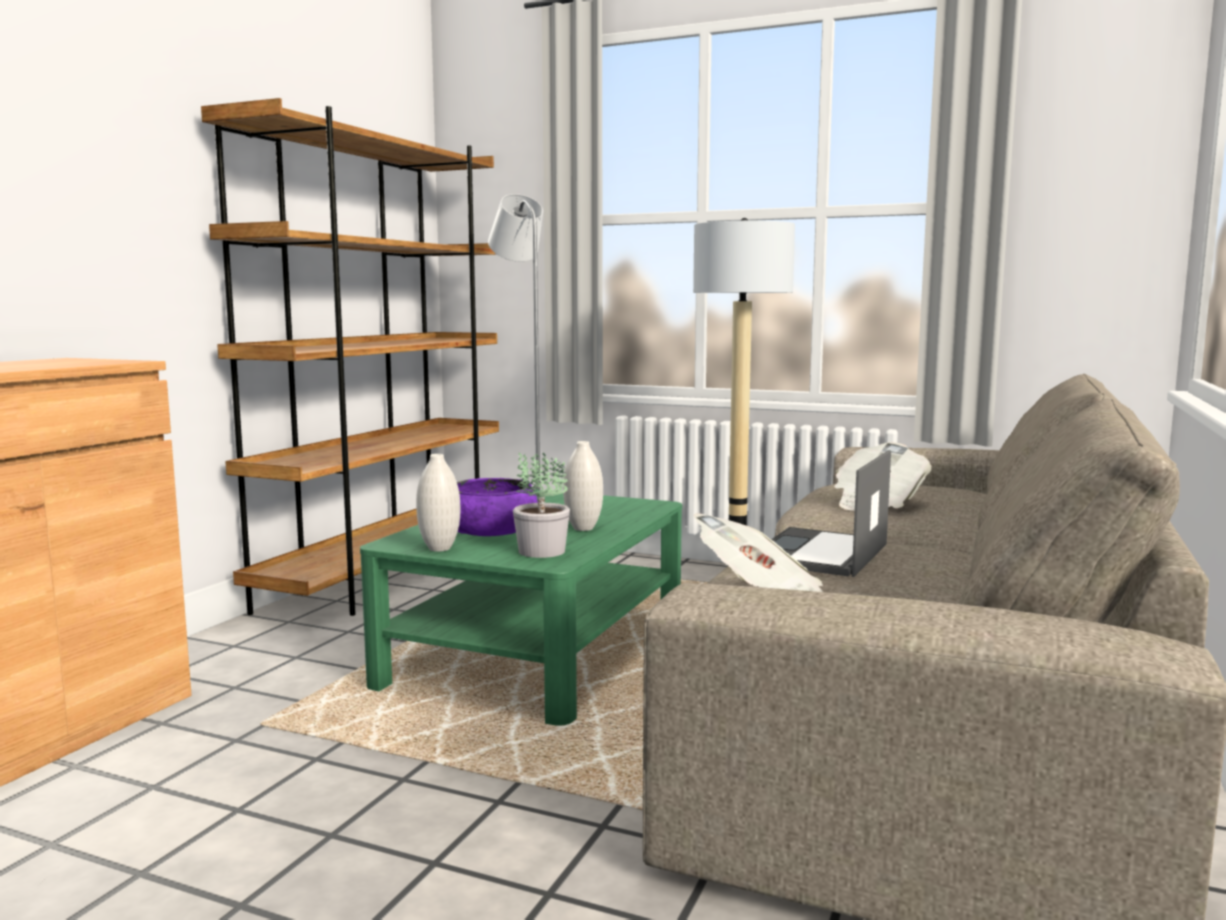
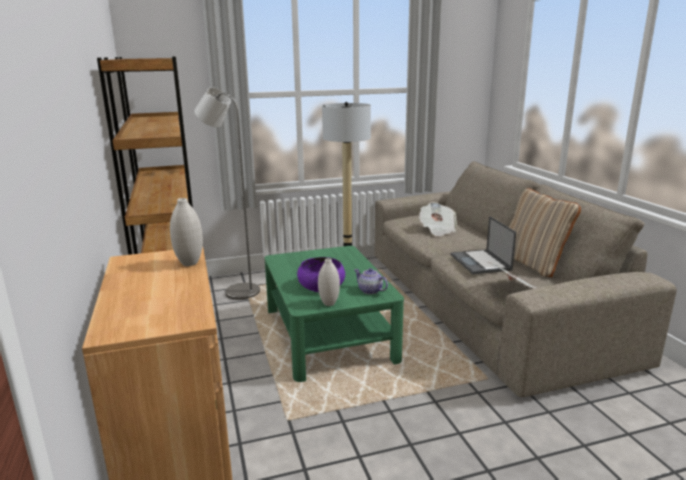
camera: 40 degrees left, 10 degrees up
potted plant [513,452,570,558] -> teapot [354,268,388,294]
white vase [563,441,603,531] -> white vase moved to [170,198,203,266]
none -> beige pillow [509,188,581,277]

